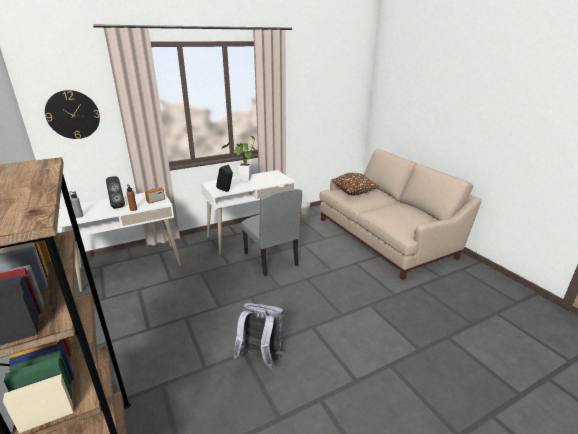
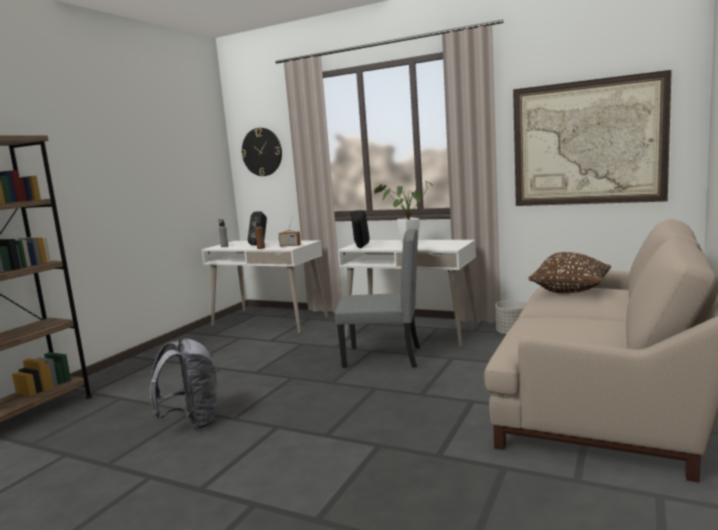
camera: 55 degrees right, 15 degrees down
grey chair [241,189,302,276] -> grey chair turned 105 degrees counterclockwise [335,228,420,368]
none -> picture [513,70,672,206]

